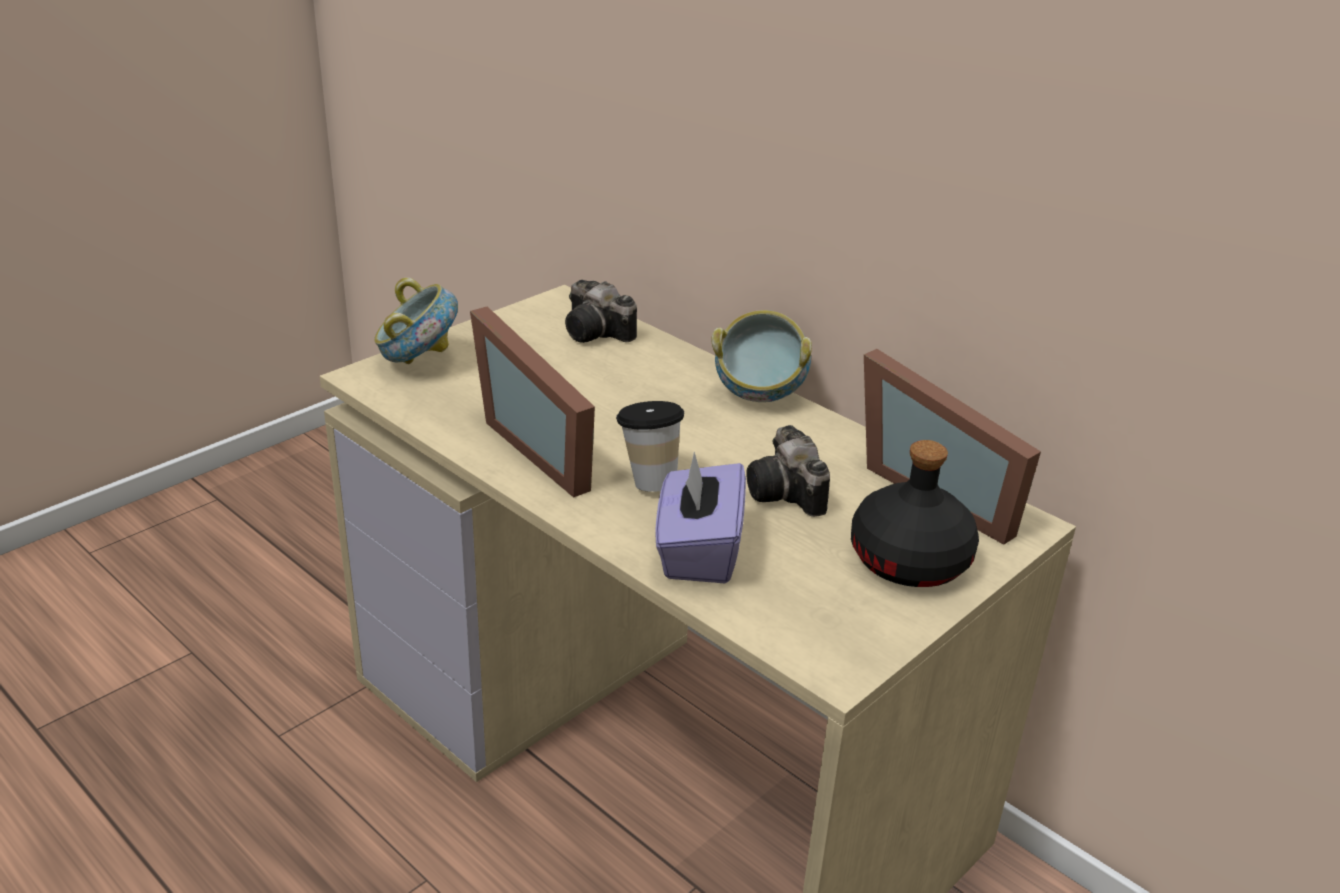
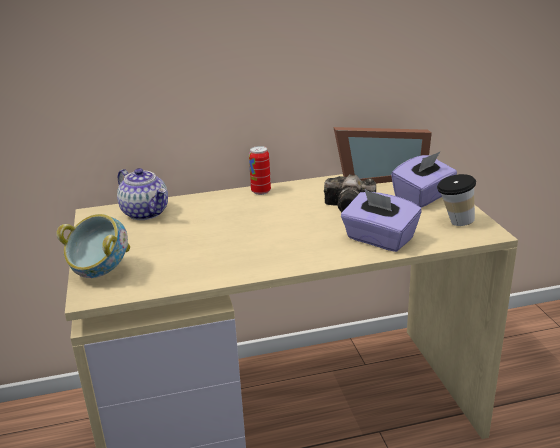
camera: 55 degrees left, 5 degrees down
picture frame [470,306,595,498] -> none
camera [565,280,637,343] -> teapot [117,168,168,220]
cup [616,401,684,492] -> cup moved to [437,174,476,226]
bowl [712,310,812,402] -> can [249,146,271,195]
black bottle [851,440,979,587] -> purple tissue box [391,152,457,208]

